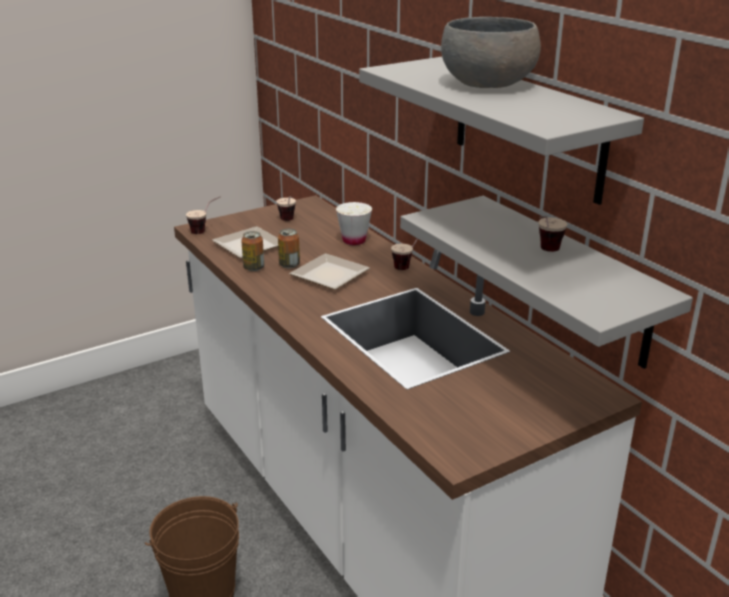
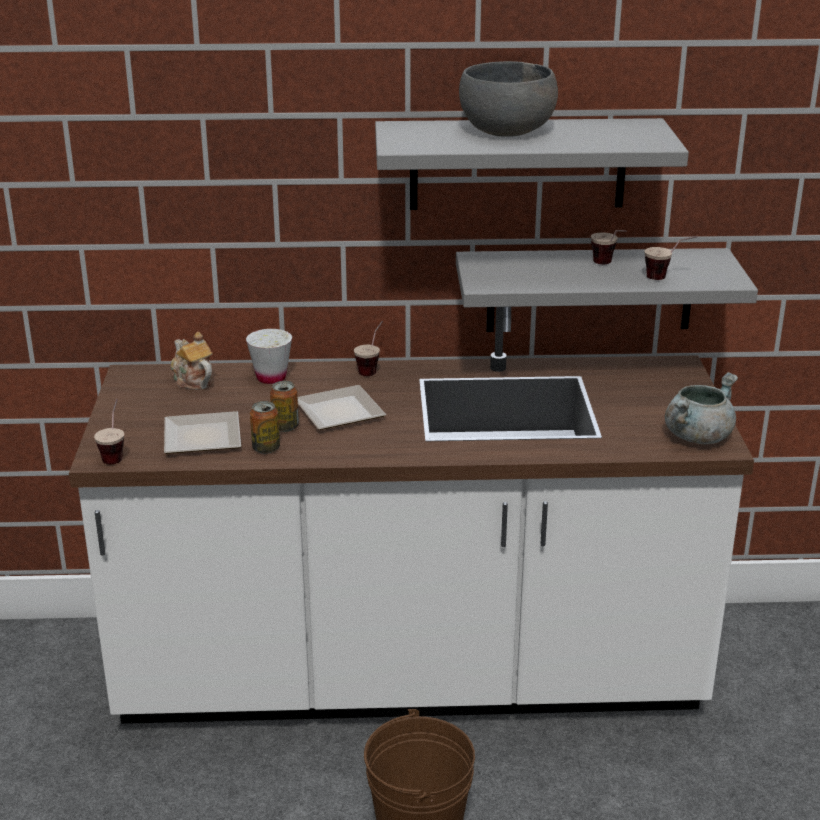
camera: 60 degrees left, 0 degrees up
cup [276,196,296,221] -> cup moved to [644,236,698,280]
none -> teapot [171,332,213,390]
none -> grey cooking pot [665,372,738,444]

